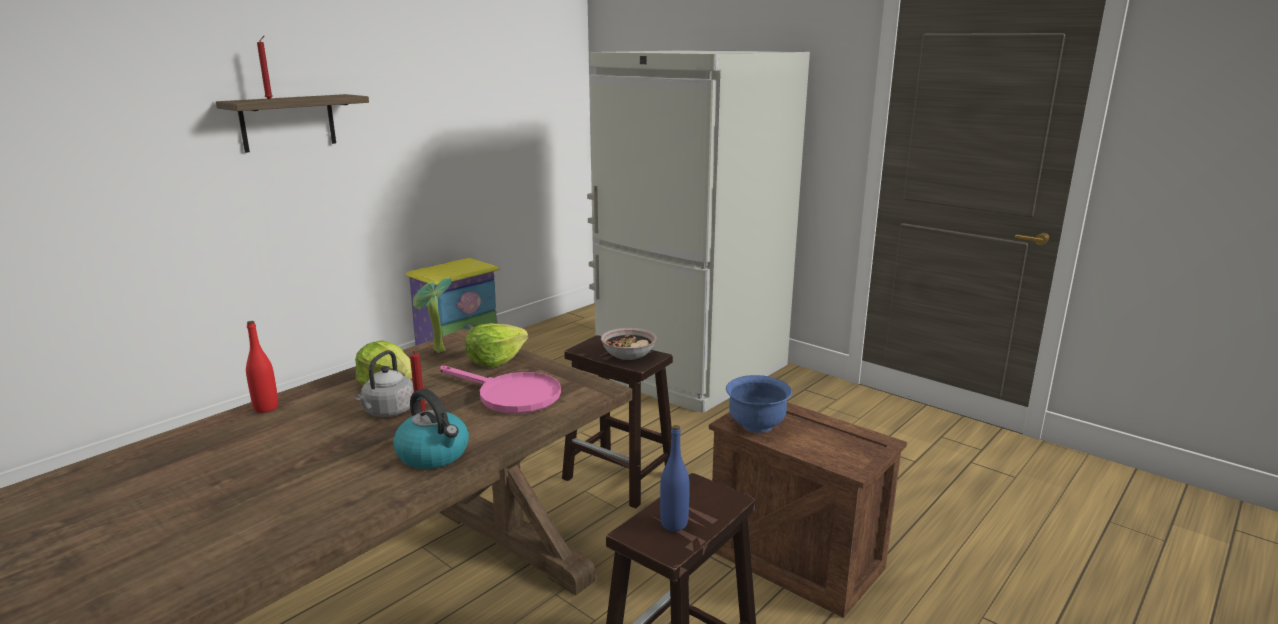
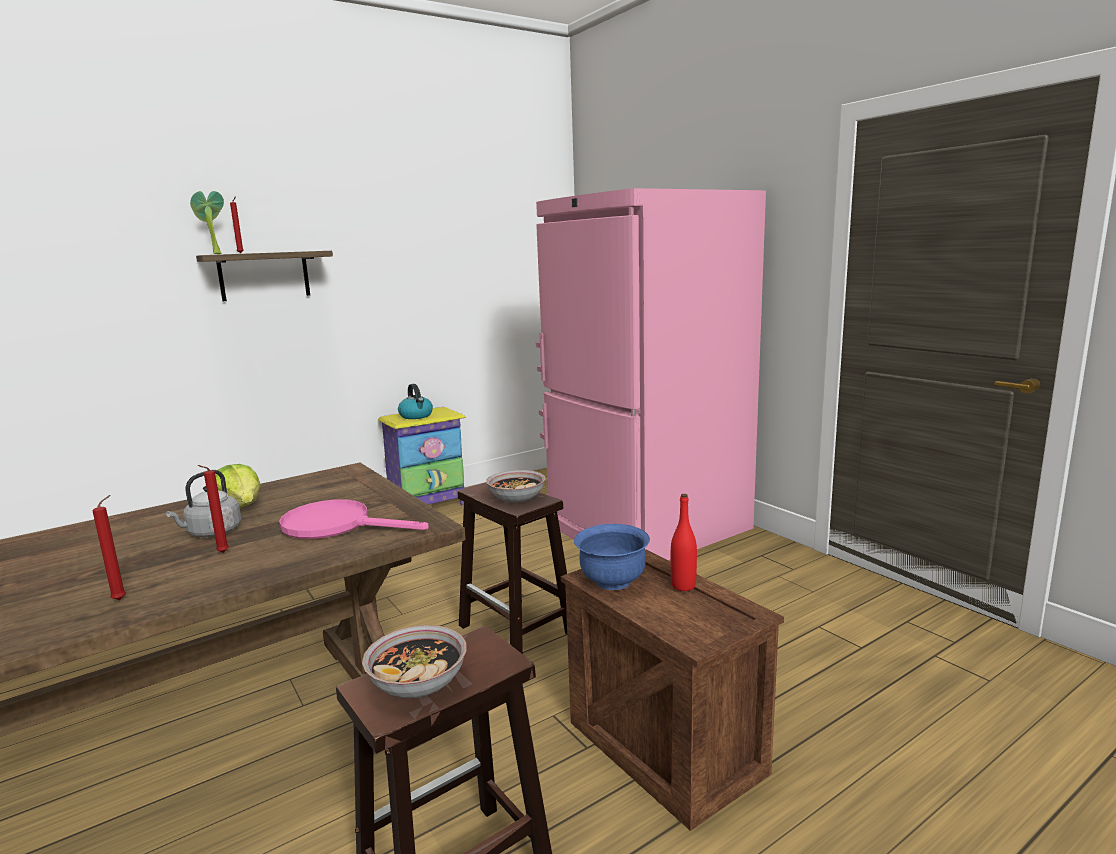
camera: 15 degrees right, 5 degrees down
red bottle [246,321,278,413] -> red bottle moved to [671,494,697,591]
kettle [393,389,469,469] -> kettle moved to [398,384,433,419]
potted plant [413,278,452,353] -> potted plant moved to [190,191,224,254]
pink frying pan [440,366,561,414] -> pink frying pan turned 150 degrees clockwise [279,499,429,539]
lettuce [465,323,528,368] -> none
white fridge [587,50,810,412] -> pink fridge [536,188,766,560]
blue bottle [660,425,690,531] -> bowl [362,625,467,698]
none -> red candle [92,495,126,600]

